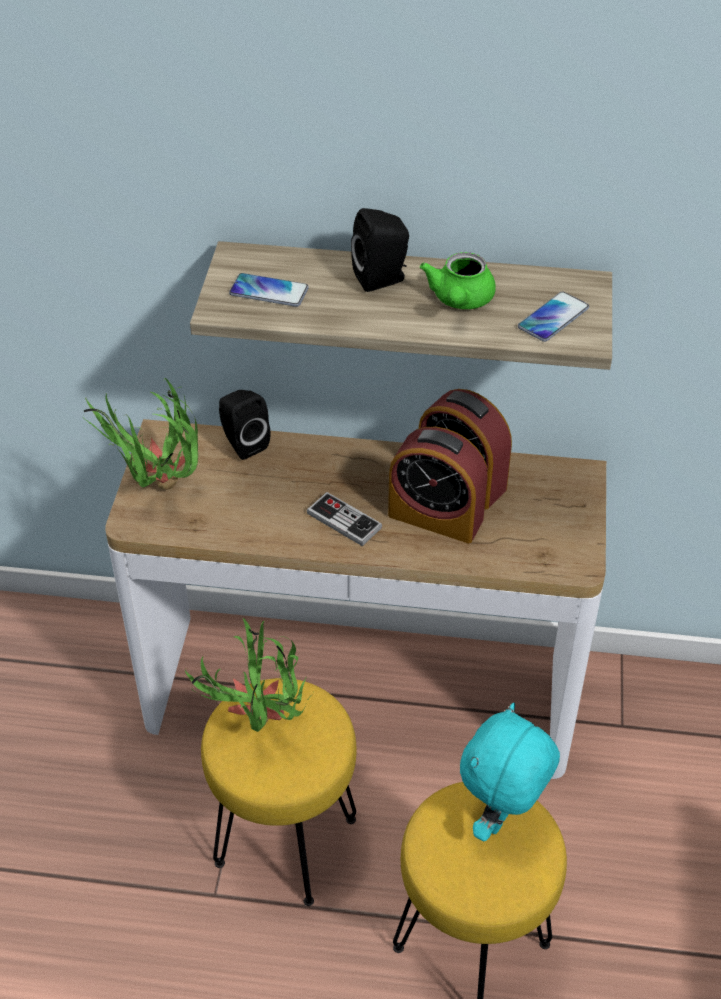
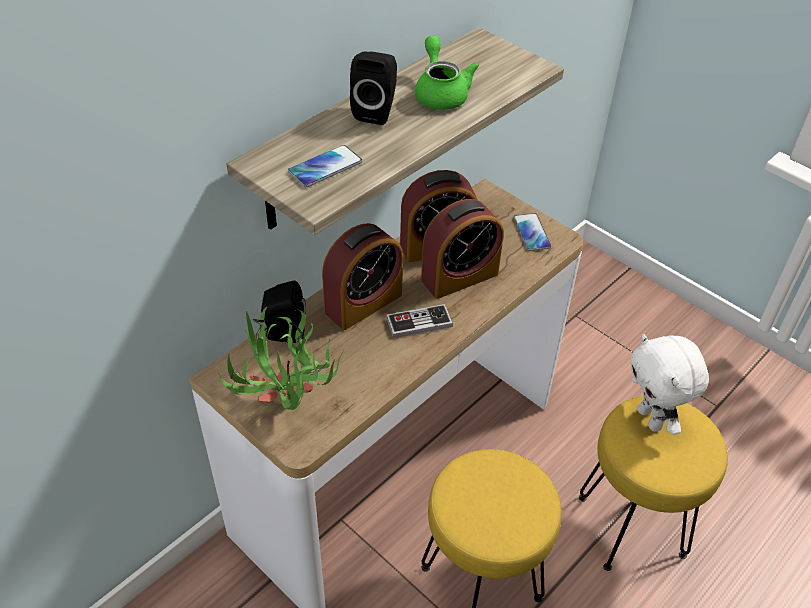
camera: 55 degrees left, 0 degrees up
potted plant [185,618,314,732] -> none
green teapot [420,252,496,309] -> green teapot turned 150 degrees counterclockwise [415,36,479,110]
turquoise plush toy [460,703,560,842] -> white plush toy [630,334,709,435]
phone [518,292,589,342] -> phone moved to [513,213,551,251]
none -> alarm clock [322,223,403,330]

